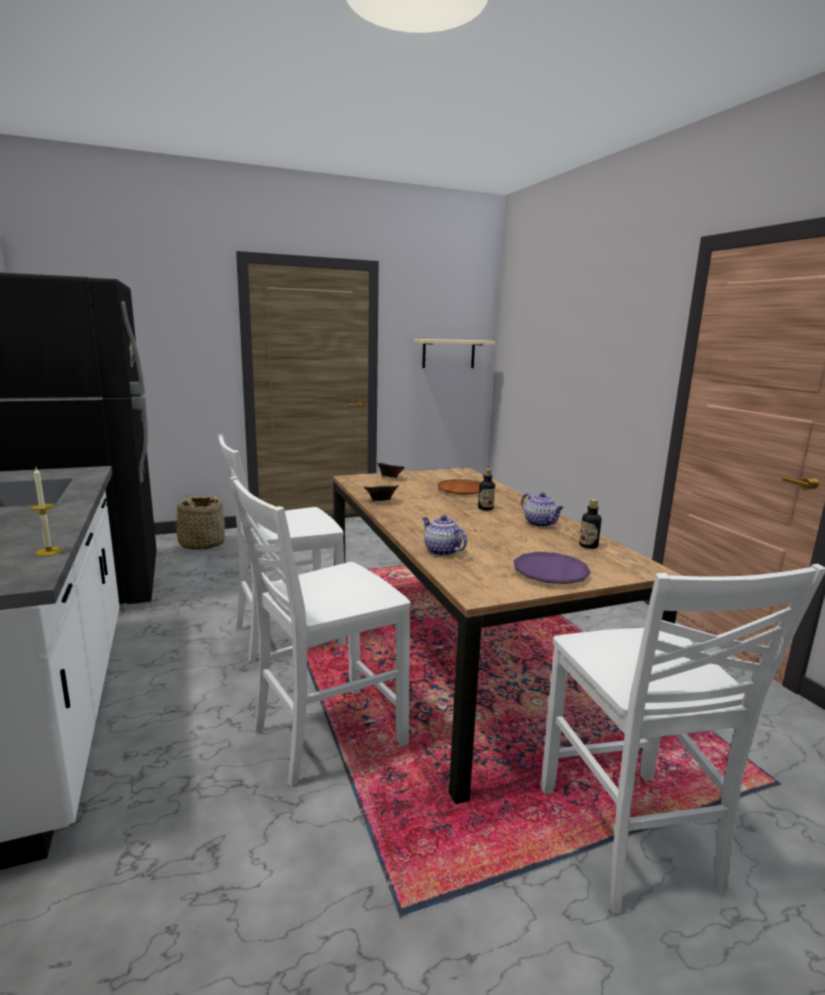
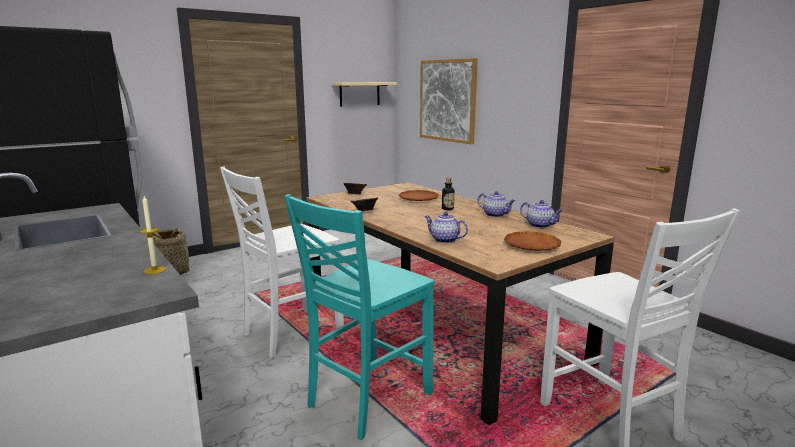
camera: 15 degrees left, 0 degrees up
white chair [230,476,411,787] -> turquoise chair [284,194,434,440]
purple plate [514,552,591,584] -> brown plate [504,231,561,251]
bottle [579,499,602,549] -> teapot [520,200,563,228]
none -> picture [420,58,478,144]

